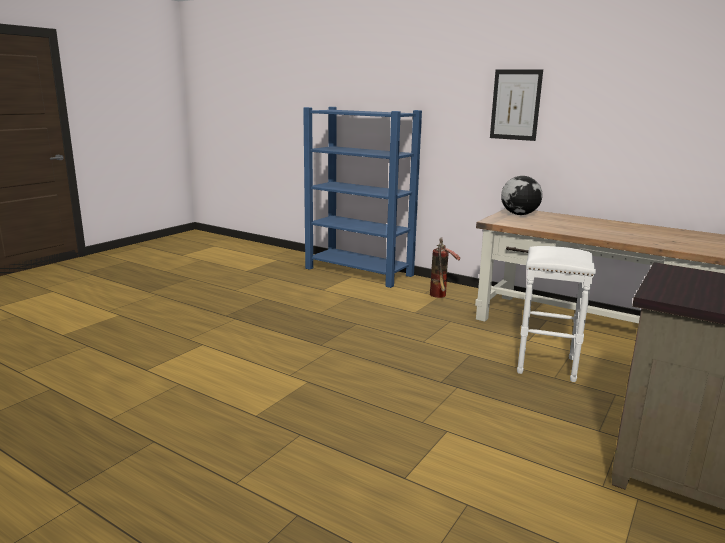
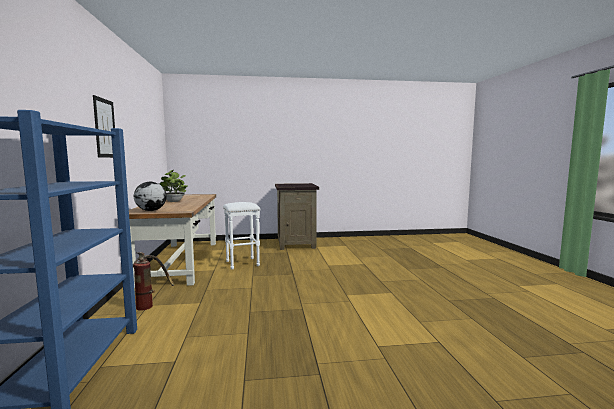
camera: 130 degrees left, 10 degrees down
none -> potted plant [160,170,188,202]

